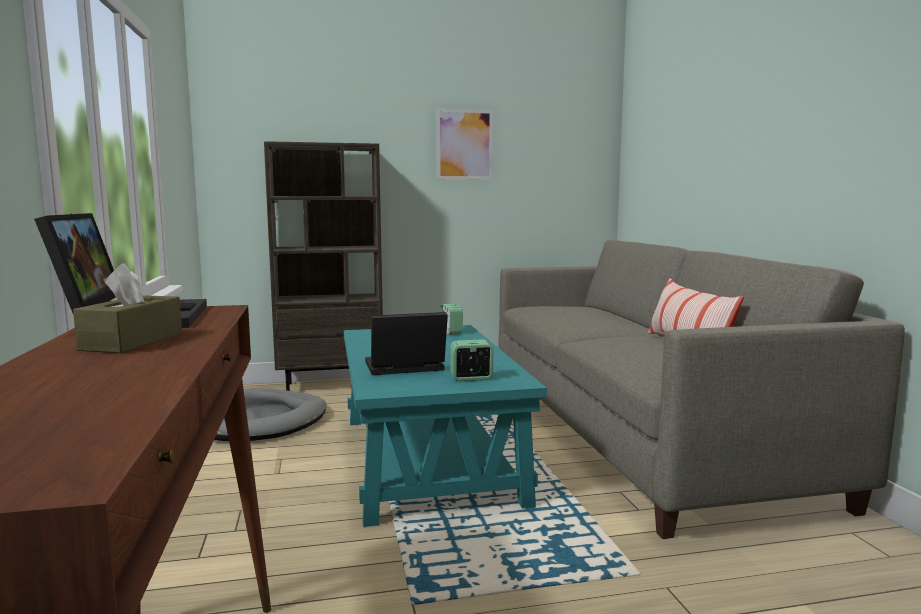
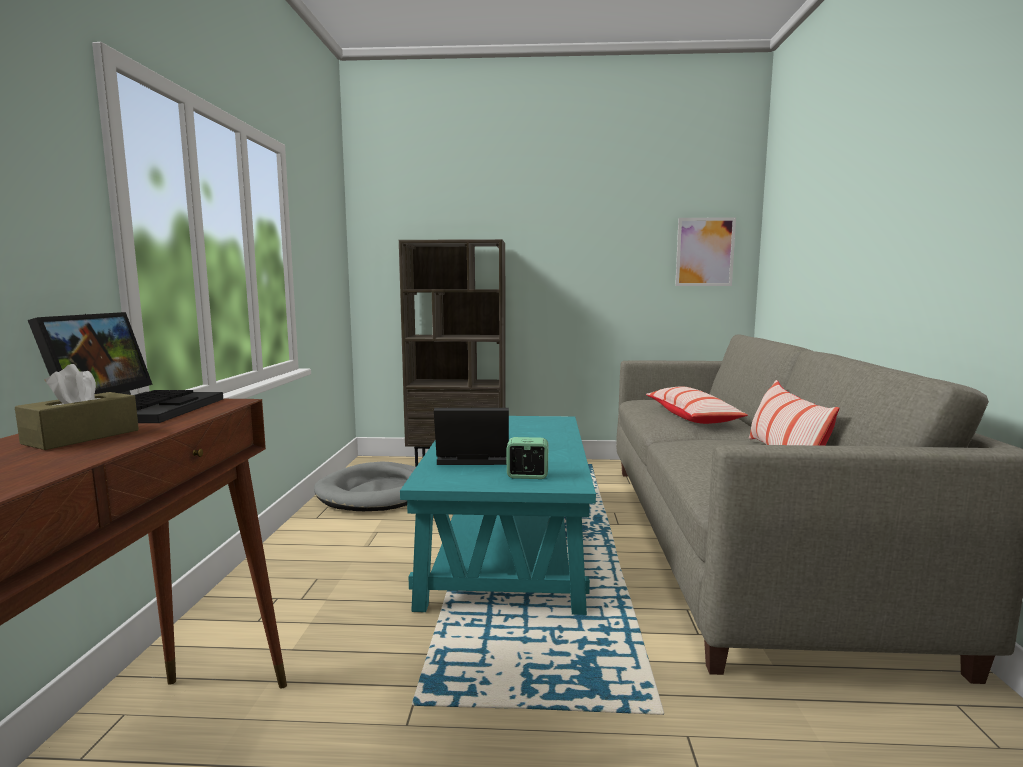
camera: 15 degrees right, 0 degrees up
picture [437,109,493,180] -> picture moved to [675,217,736,286]
alarm clock [440,304,463,335] -> none
none -> pillow [646,386,748,424]

